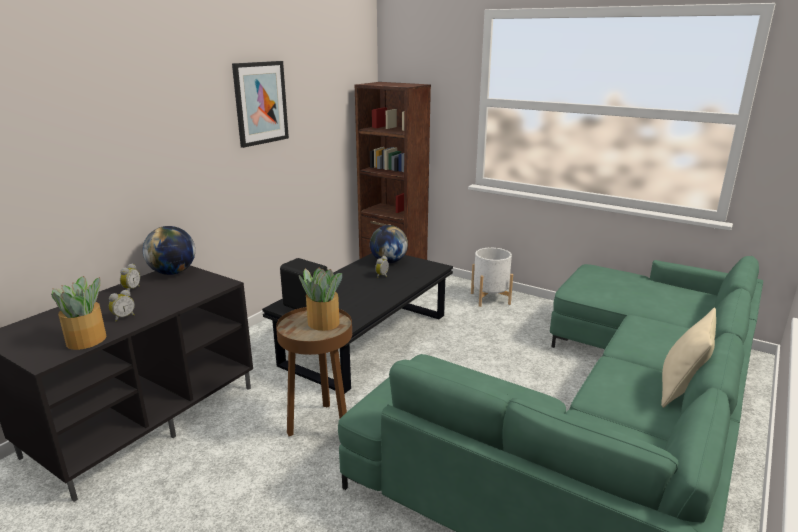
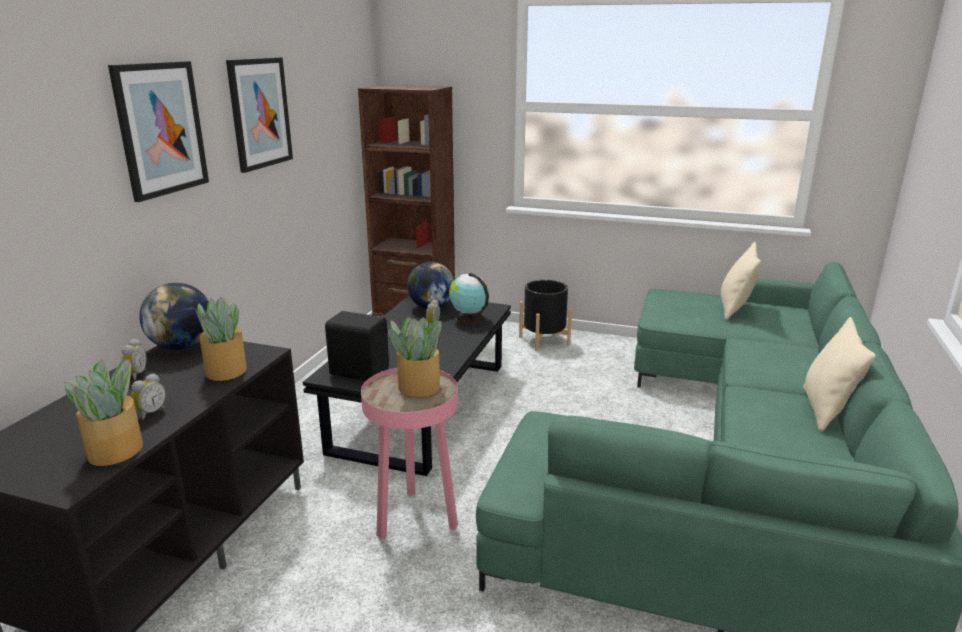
camera: 15 degrees left, 0 degrees up
brown side table [276,307,352,436] -> pink side table [361,368,458,540]
white planter [471,248,513,307] -> black planter [519,280,572,351]
none -> picture [108,61,209,202]
none -> potted plant [195,297,247,381]
none -> globe [449,273,489,326]
none -> beige pillow [721,242,761,320]

